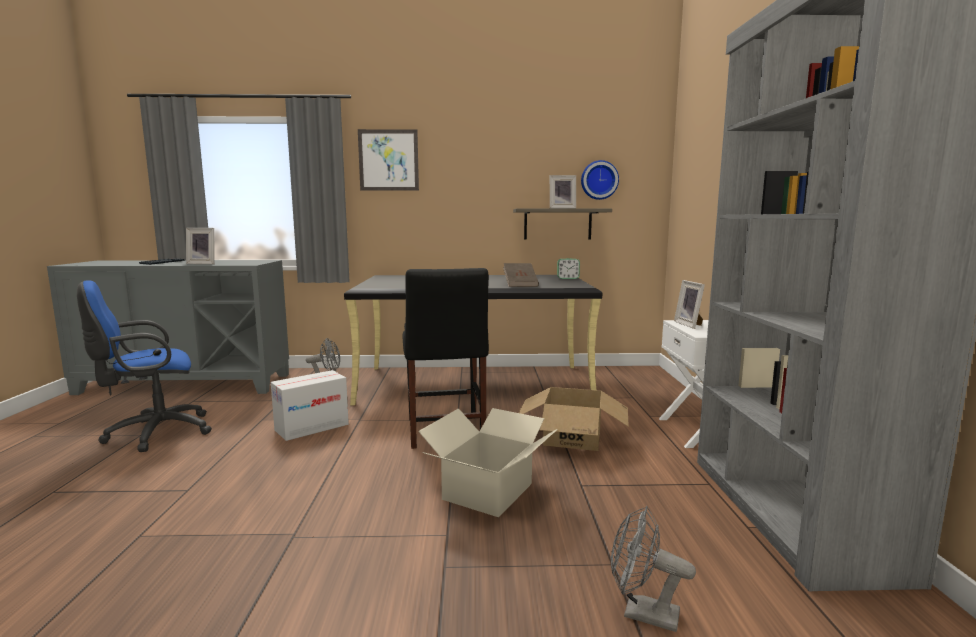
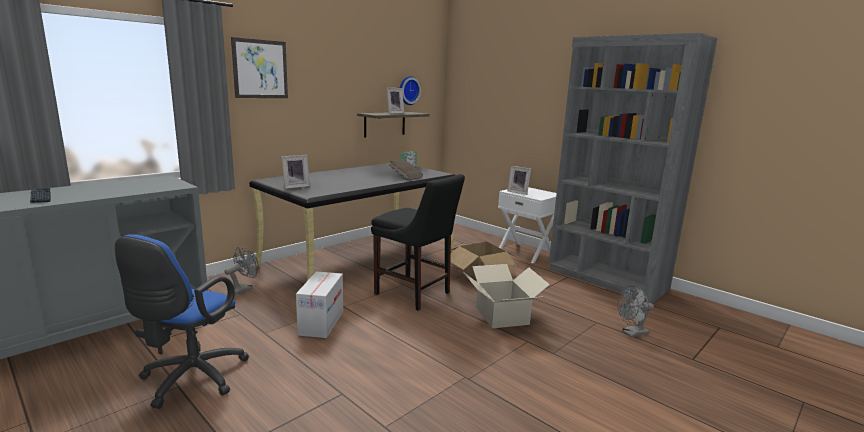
camera: 45 degrees left, 5 degrees up
picture frame [186,228,214,264] -> picture frame moved to [281,155,310,189]

